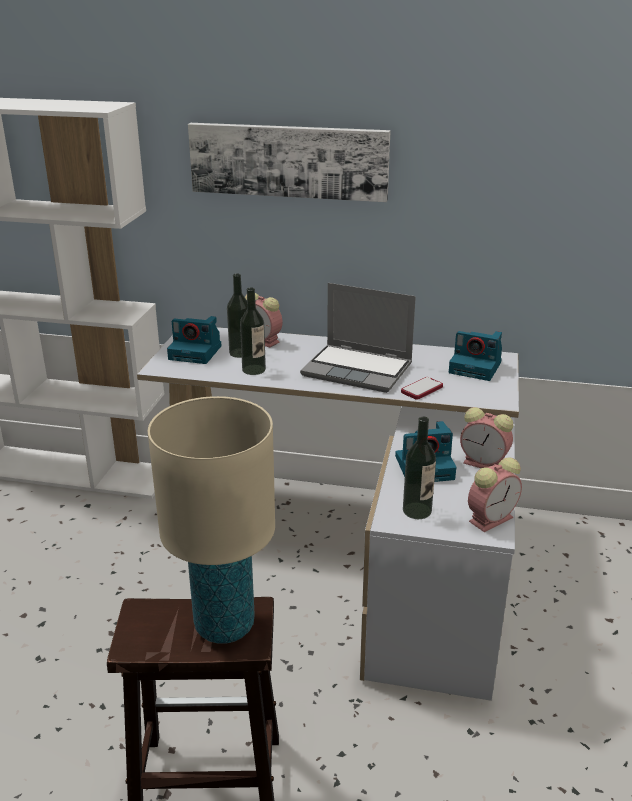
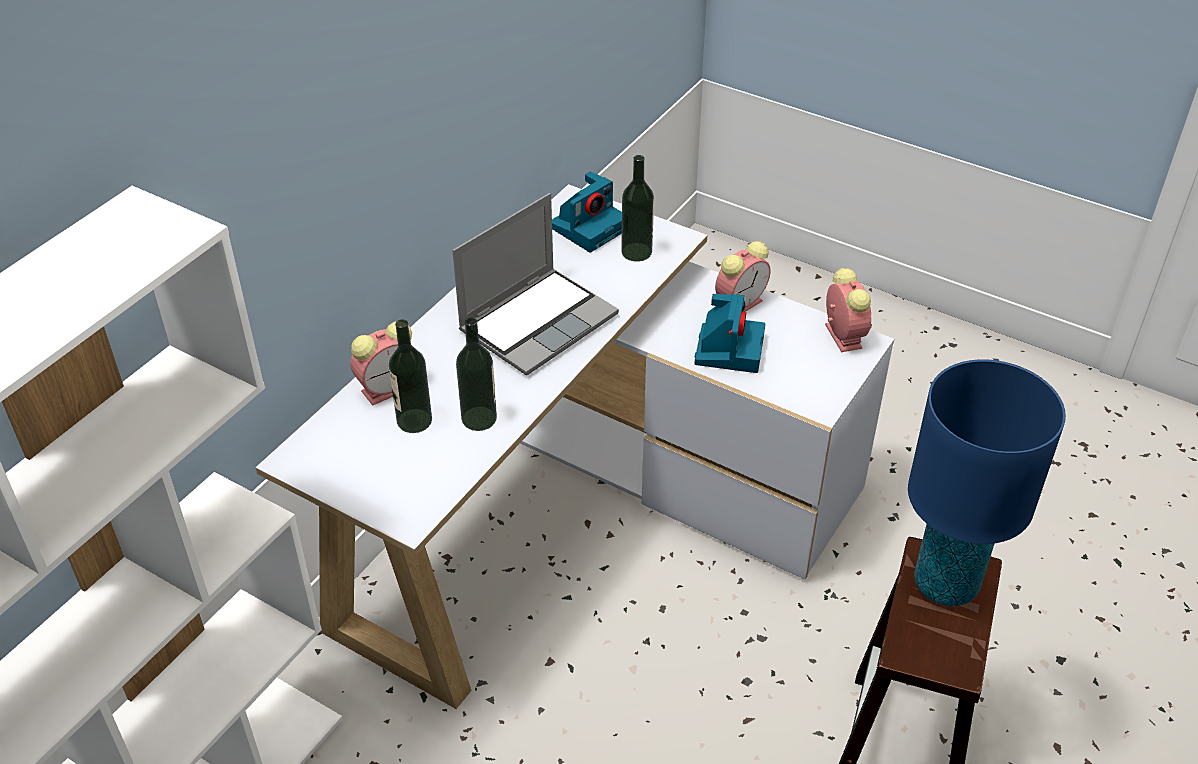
camera: 70 degrees left, 15 degrees up
beige table lamp [148,396,275,644] -> blue table lamp [908,359,1066,606]
camera [167,316,221,364] -> none
picture [188,123,391,202] -> none
phone [401,377,443,400] -> none
bottle [403,417,436,519] -> bottle moved to [621,155,654,262]

